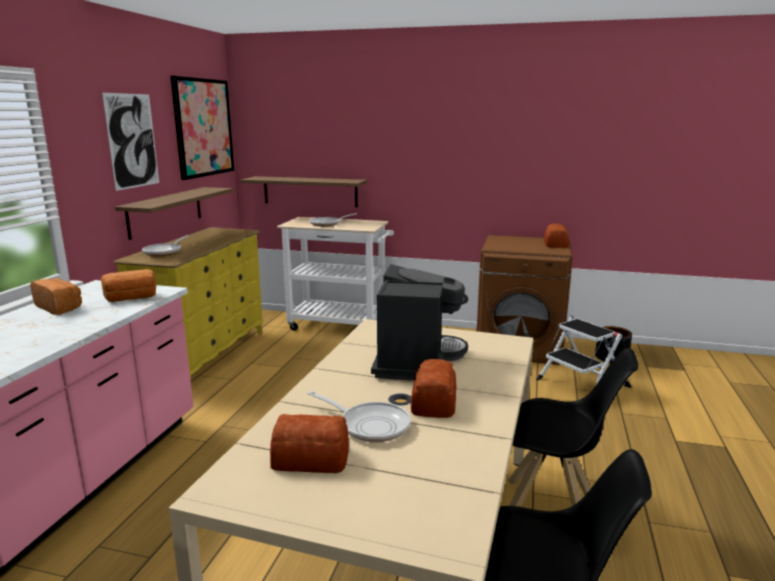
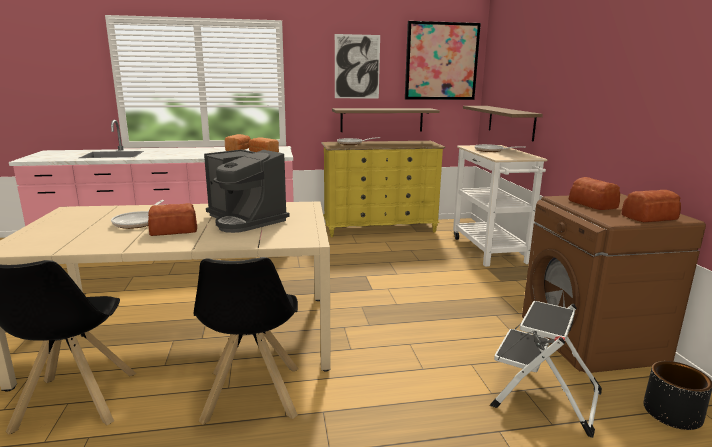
camera: 65 degrees right, 0 degrees up
bread [270,414,349,473] -> bread moved to [569,177,620,210]
coffee machine [371,264,468,381] -> coffee machine turned 60 degrees clockwise [204,149,290,233]

